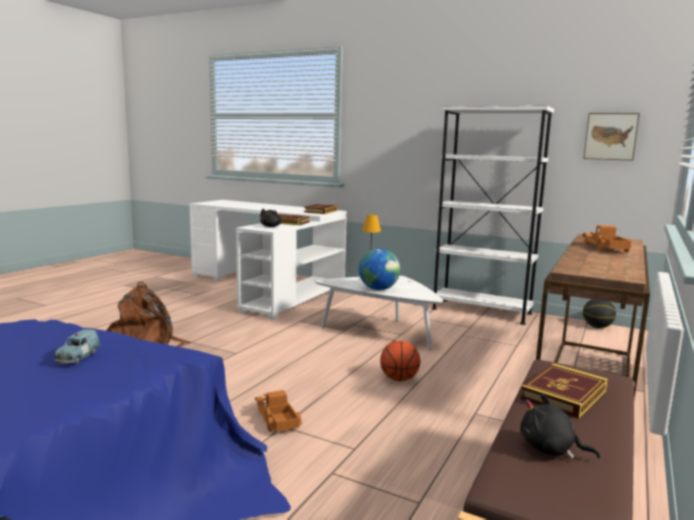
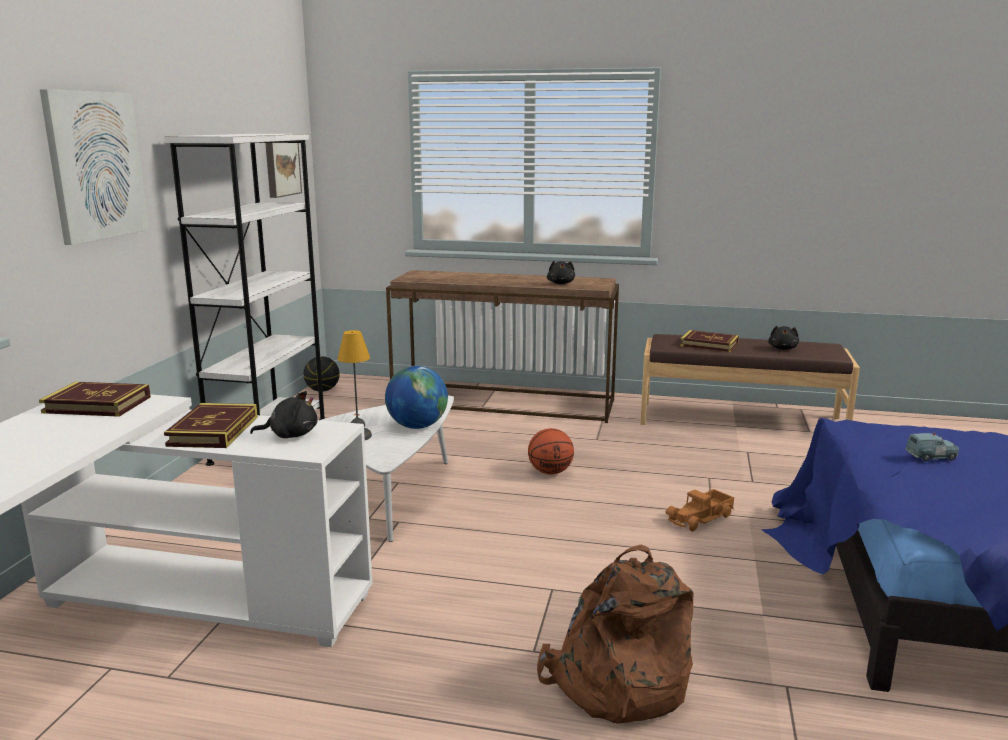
camera: 105 degrees left, 5 degrees up
toy truck [582,225,632,252] -> none
none -> picture [39,89,149,245]
none -> black plush toy [547,261,575,284]

